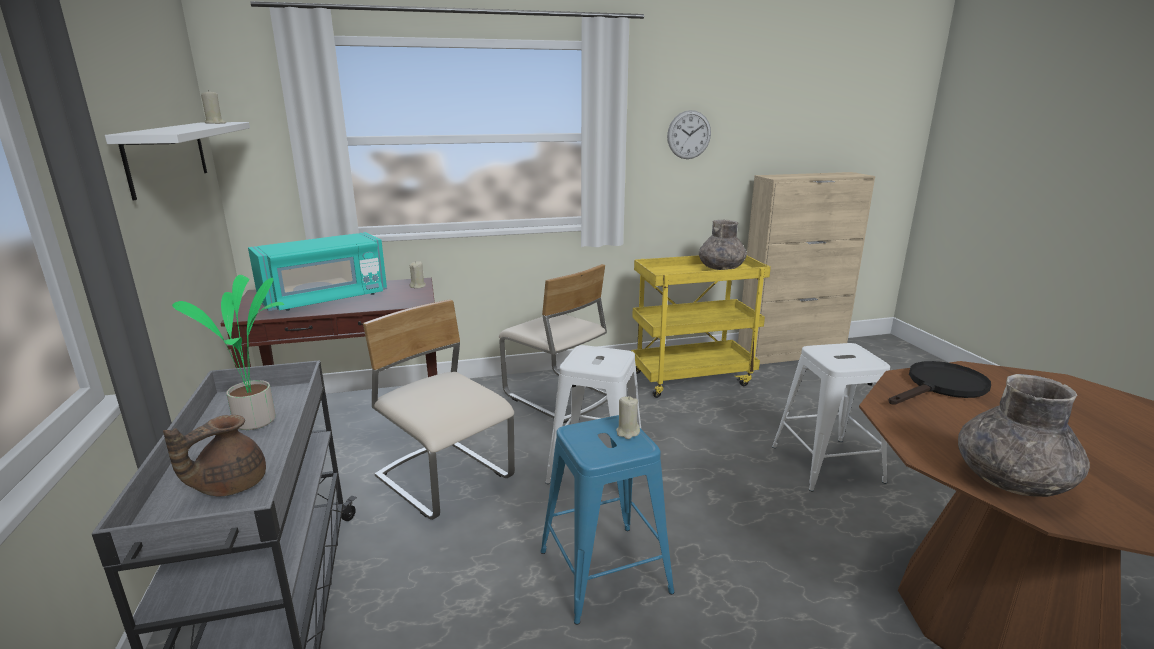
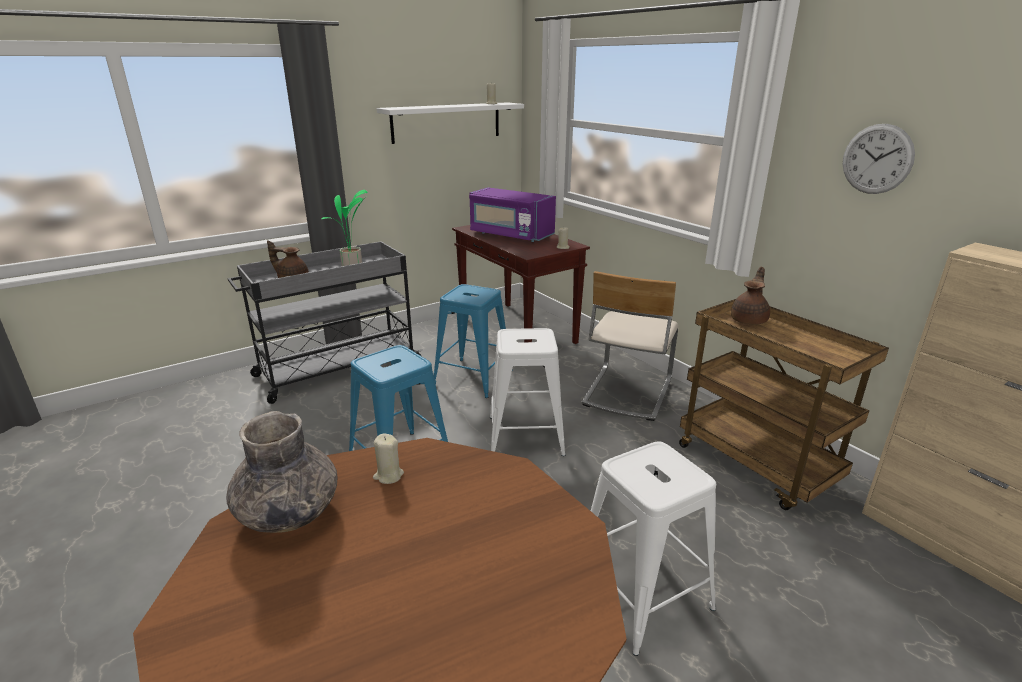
camera: 70 degrees right, 5 degrees up
turquoise microwave [248,232,387,311] -> purple microwave [469,187,556,242]
beige chair [363,300,515,520] -> blue stool [434,284,513,398]
beige candle [616,396,640,439] -> beige candle moved to [373,433,404,484]
yellow cart [631,255,771,398] -> brown cart [679,299,889,510]
grey vase [699,220,747,270] -> none
black frying pan [888,361,991,405] -> none
none -> brown teapot [731,267,770,325]

